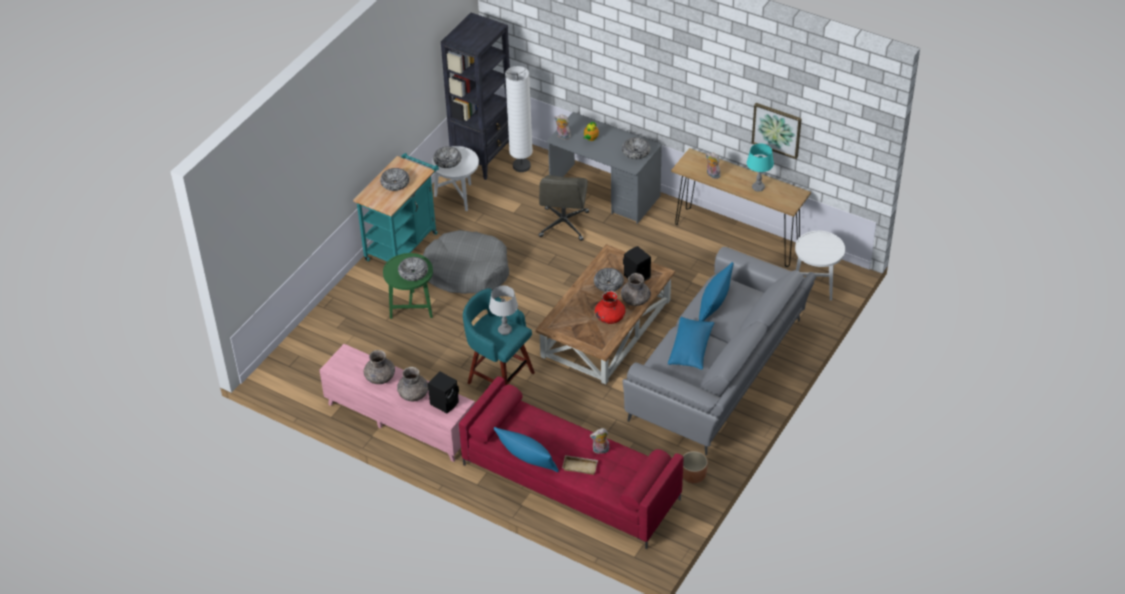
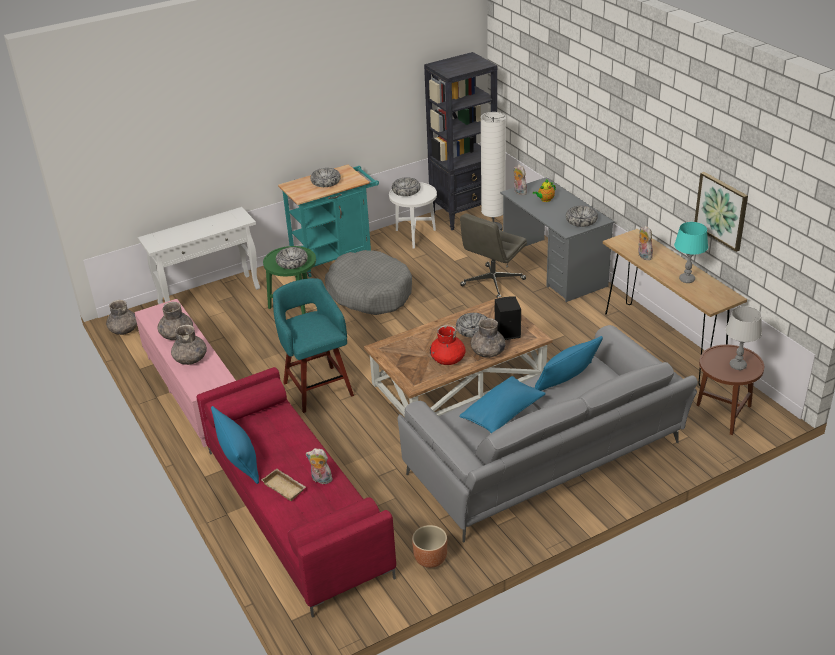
camera: 30 degrees right, 10 degrees down
black speaker [428,372,459,414] -> none
grey table lamp [489,286,518,335] -> grey table lamp moved to [725,306,762,370]
white side table [795,231,845,300] -> brown side table [696,345,764,435]
none -> grey vase [106,300,137,335]
none -> white console table [138,207,260,304]

